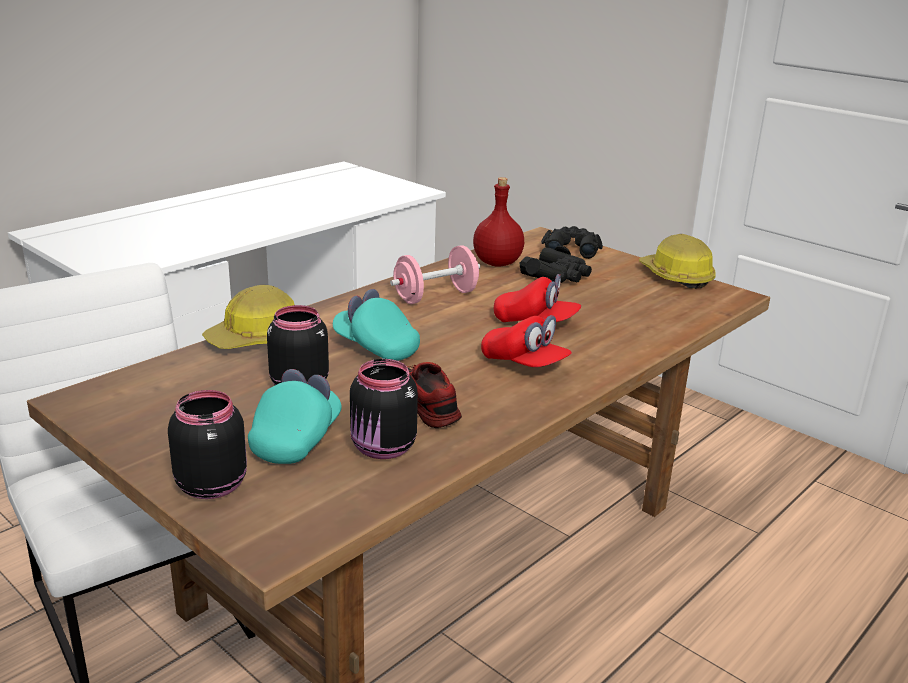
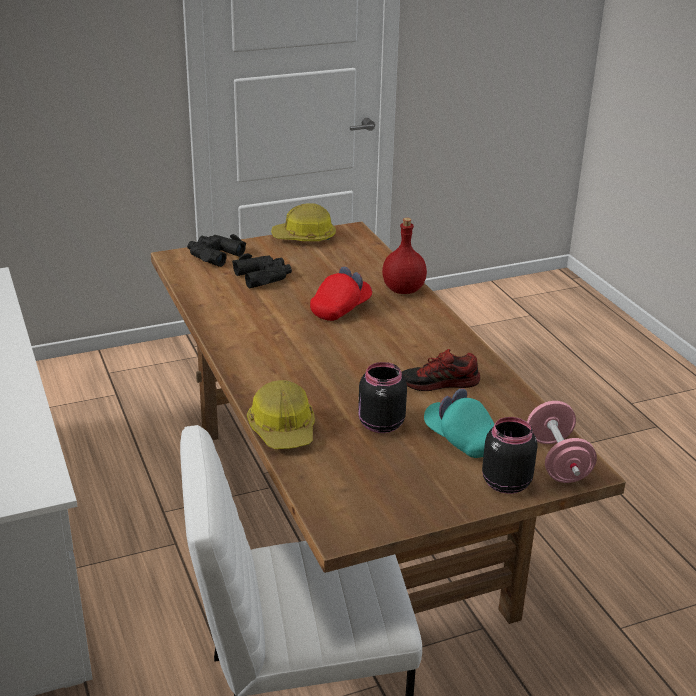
camera: 65 degrees left, 5 degrees up
turquoise cap [333,289,420,361] -> none
black jar [350,359,418,459] -> none
pink dumbbell [390,245,480,304] -> pink dumbbell moved to [527,401,597,483]
red bottle [473,177,524,267] -> red bottle moved to [382,218,427,294]
red cap [481,315,572,367] -> none

